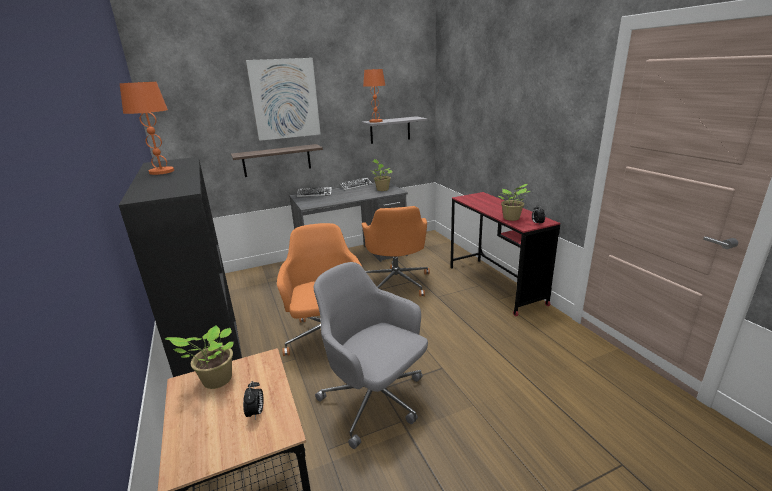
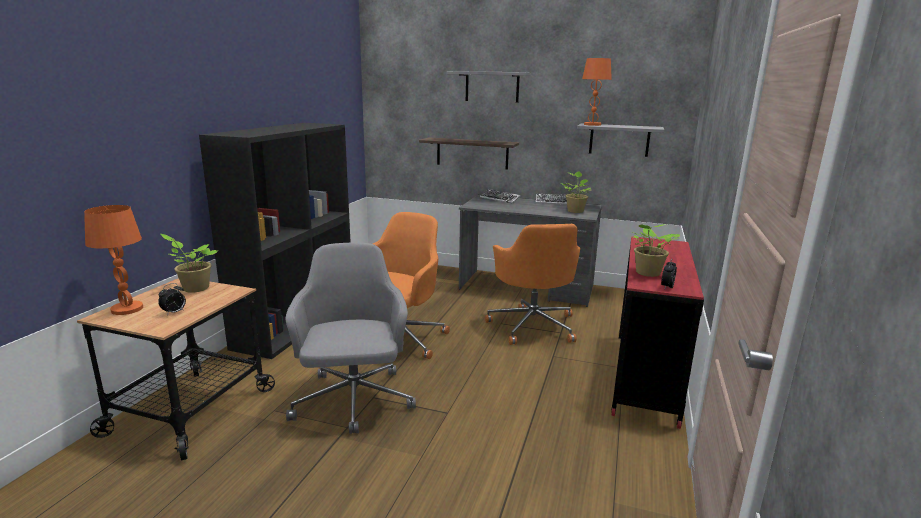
camera: 40 degrees right, 5 degrees down
orange table lamp [120,82,174,175] -> orange table lamp moved to [84,205,143,315]
picture [246,58,321,141] -> grey shelf [447,71,530,103]
orange office chair [361,206,430,296] -> orange office chair turned 45 degrees counterclockwise [485,224,580,345]

